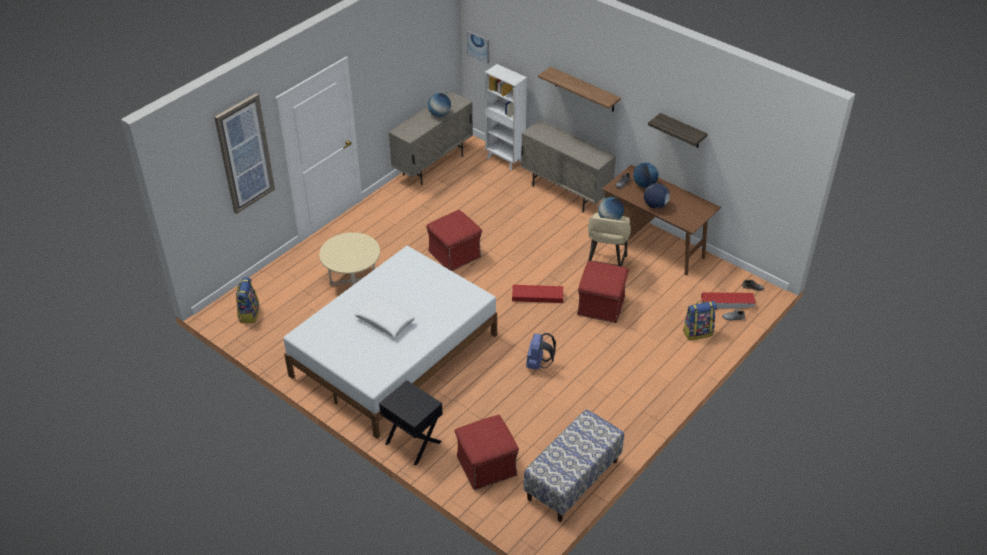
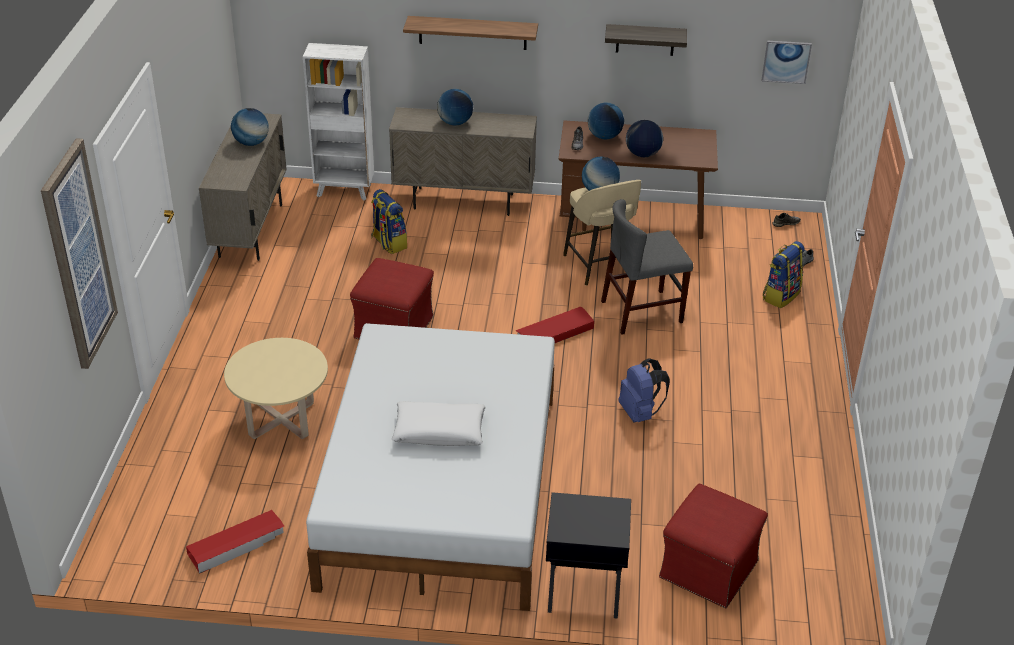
camera: 35 degrees left, 5 degrees down
backpack [236,277,259,323] -> backpack moved to [371,189,407,254]
picture [467,31,489,64] -> picture moved to [762,41,812,84]
bench [524,409,624,522] -> none
red ottoman [577,261,629,323] -> grey chair [601,199,693,335]
red storage box [701,292,756,309] -> red storage box moved to [186,510,284,574]
none -> globe [437,89,473,126]

